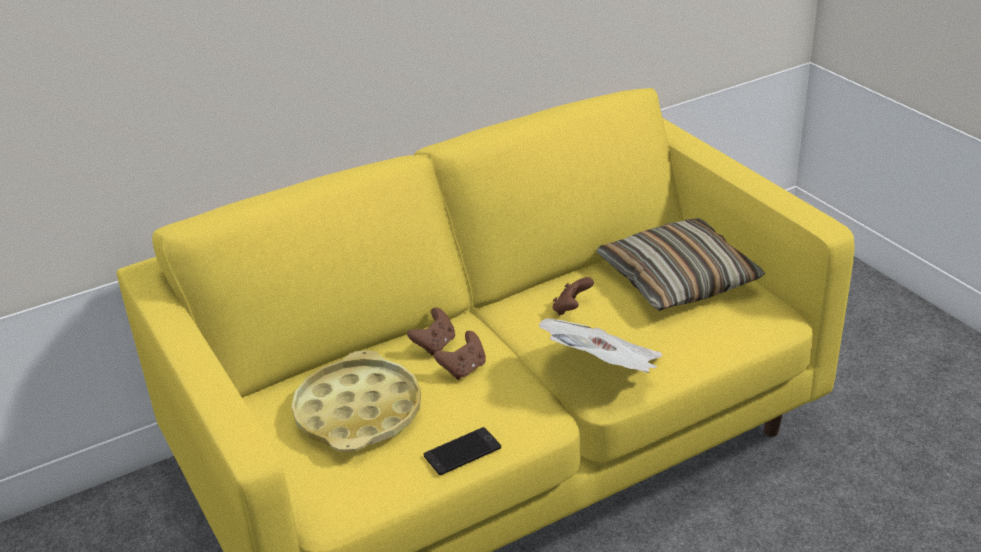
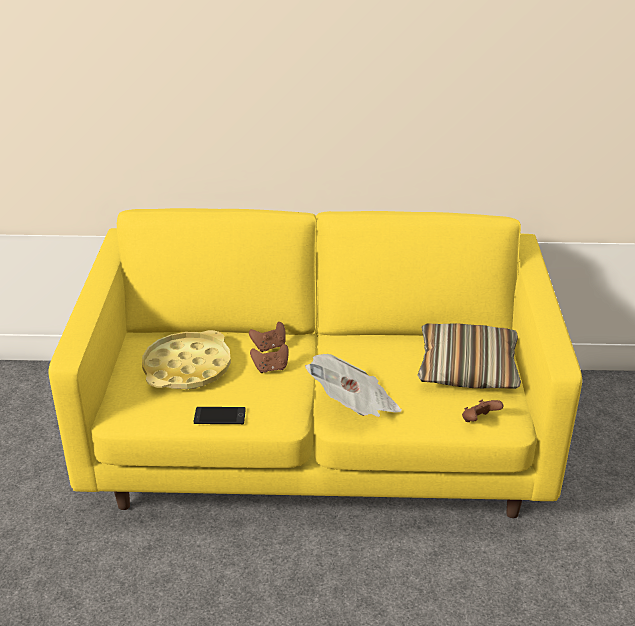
camera: 30 degrees right, 0 degrees up
brown game controller [553,277,594,316] -> brown game controller moved to [462,400,504,422]

